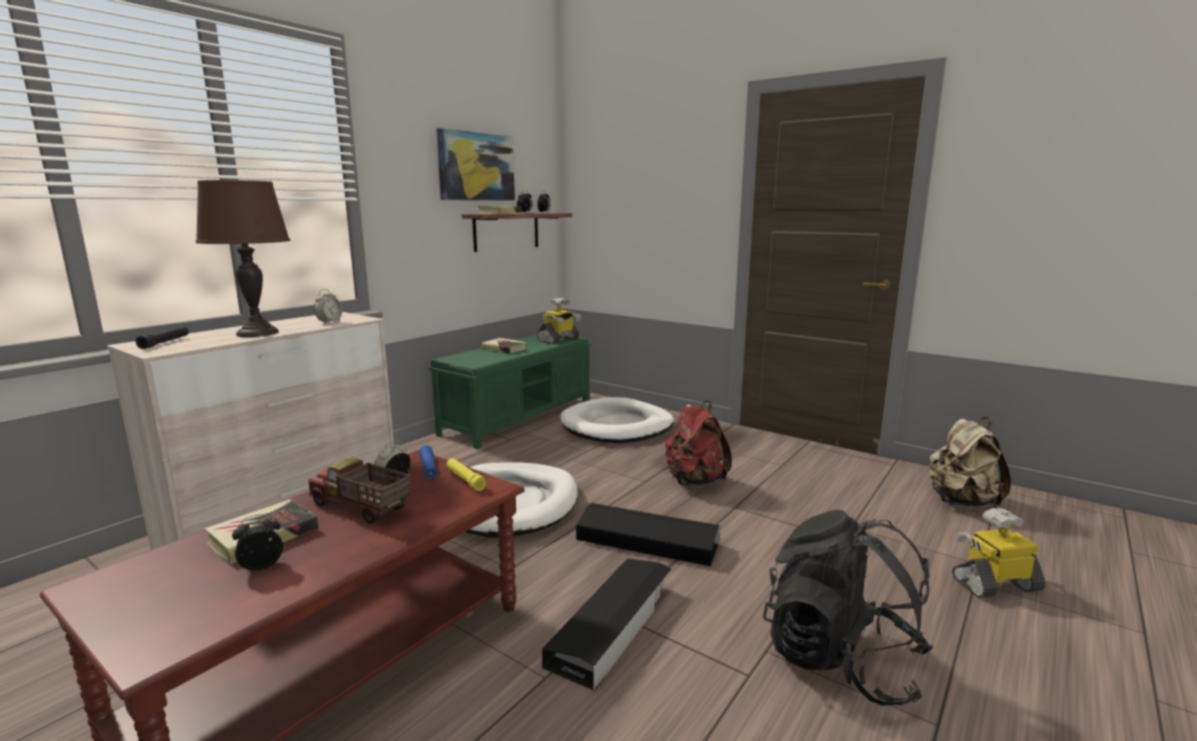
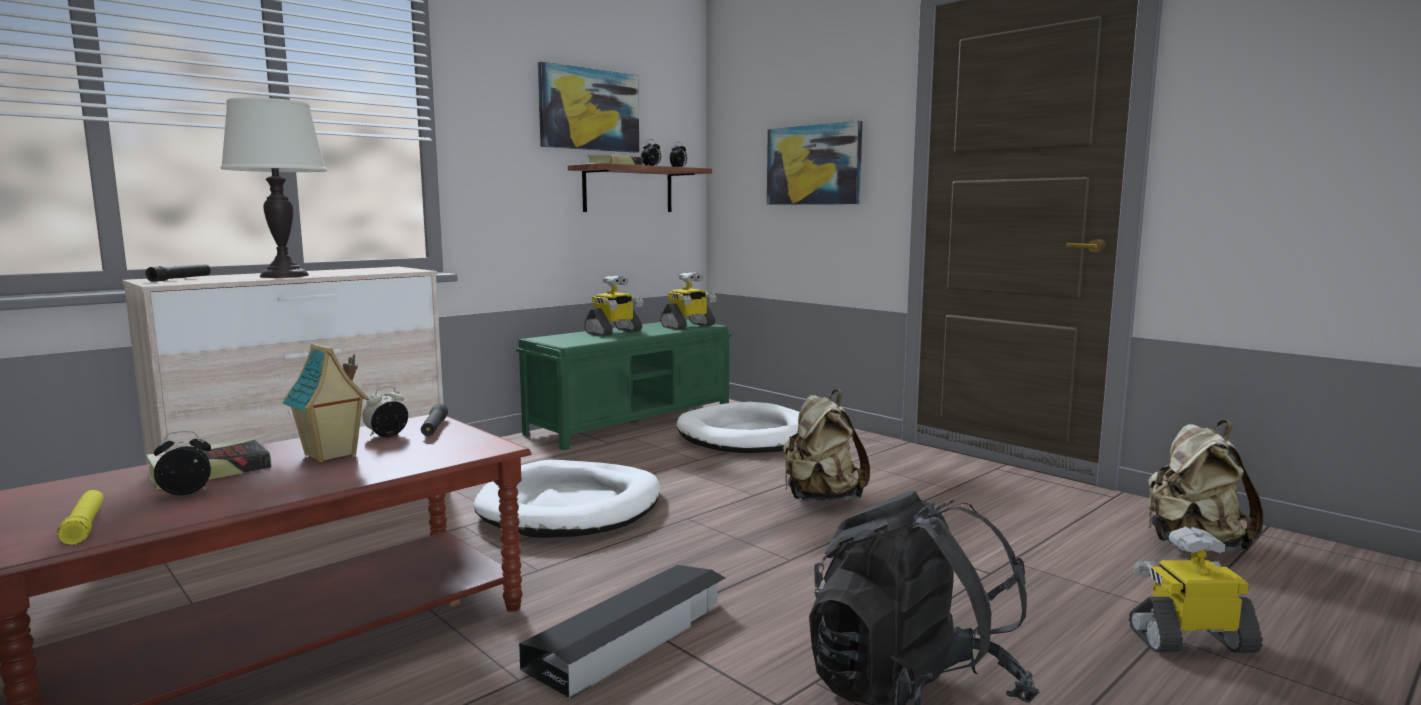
camera: 10 degrees right, 5 degrees down
brown table lamp [195,180,290,337] -> white table lamp [220,97,327,278]
toy truck [308,458,410,524] -> toy house [283,343,369,462]
alarm clock [314,289,342,323] -> none
blue flashlight [419,445,437,479] -> black flashlight [421,404,448,436]
yellow flashlight [446,458,487,491] -> yellow flashlight moved to [57,490,104,545]
book [482,338,527,353] -> toy robot [584,276,643,336]
black storage box [576,503,720,566] -> none
red backpack [665,401,732,486] -> beige backpack [783,389,870,501]
none -> picture [767,121,862,205]

